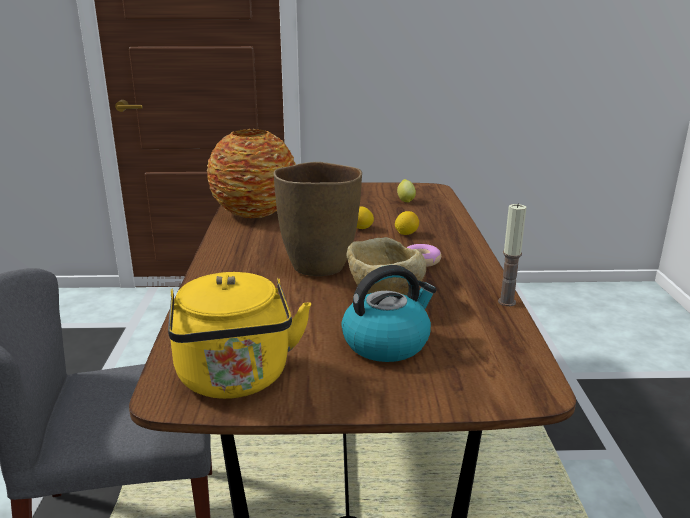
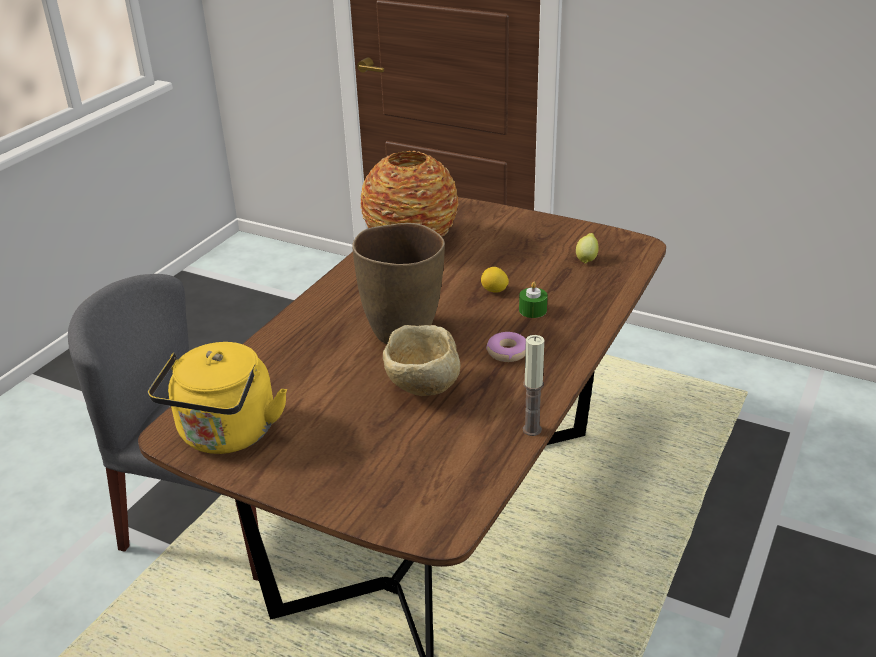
camera: 30 degrees right, 10 degrees up
kettle [341,265,437,362] -> none
lemon [395,211,419,235] -> green candle [519,282,548,318]

